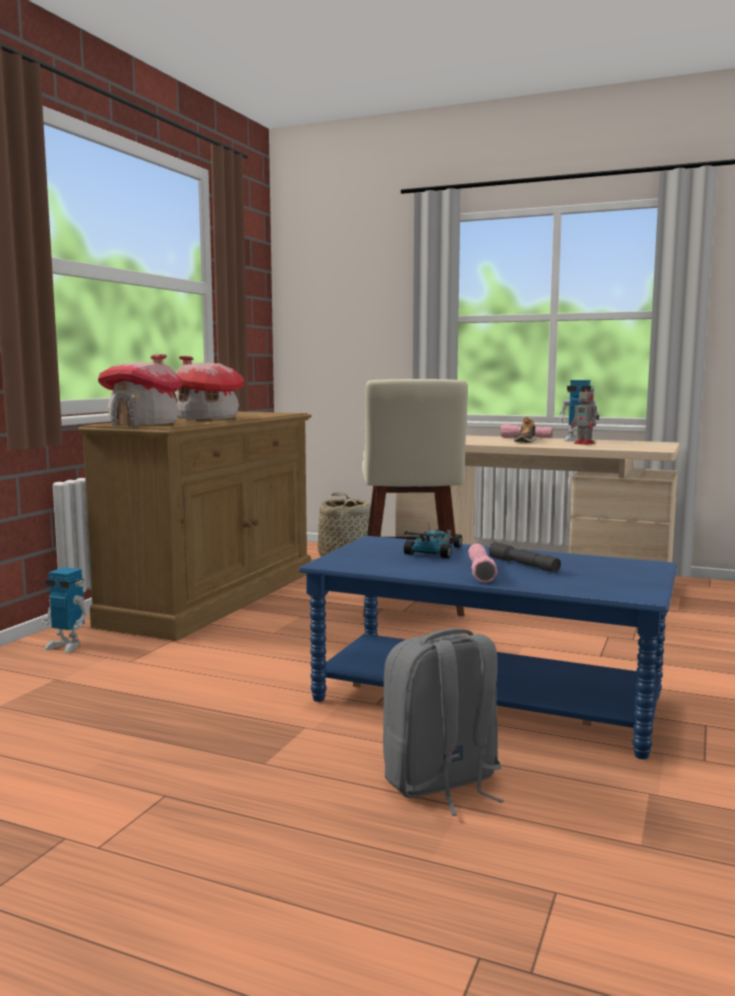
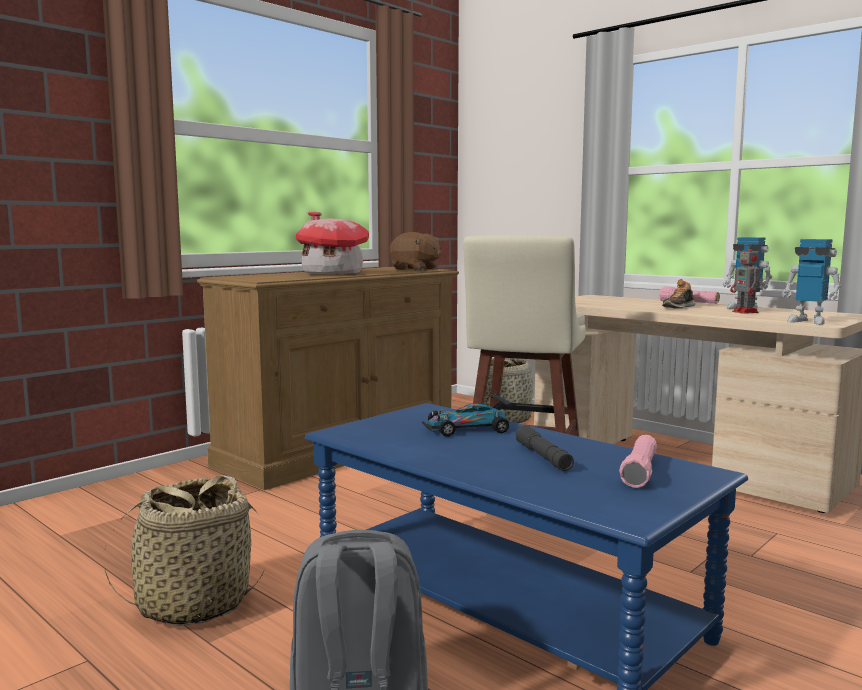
camera: 20 degrees right, 0 degrees up
toy robot [42,567,88,653] -> toy robot moved to [782,239,842,325]
toy house [98,354,183,427] -> none
toy car [404,524,462,558] -> toy car turned 150 degrees counterclockwise [422,394,516,437]
pink flashlight [468,544,497,583] -> pink flashlight moved to [619,435,657,488]
none -> basket [104,475,265,626]
none -> brown plush toy [390,232,441,271]

